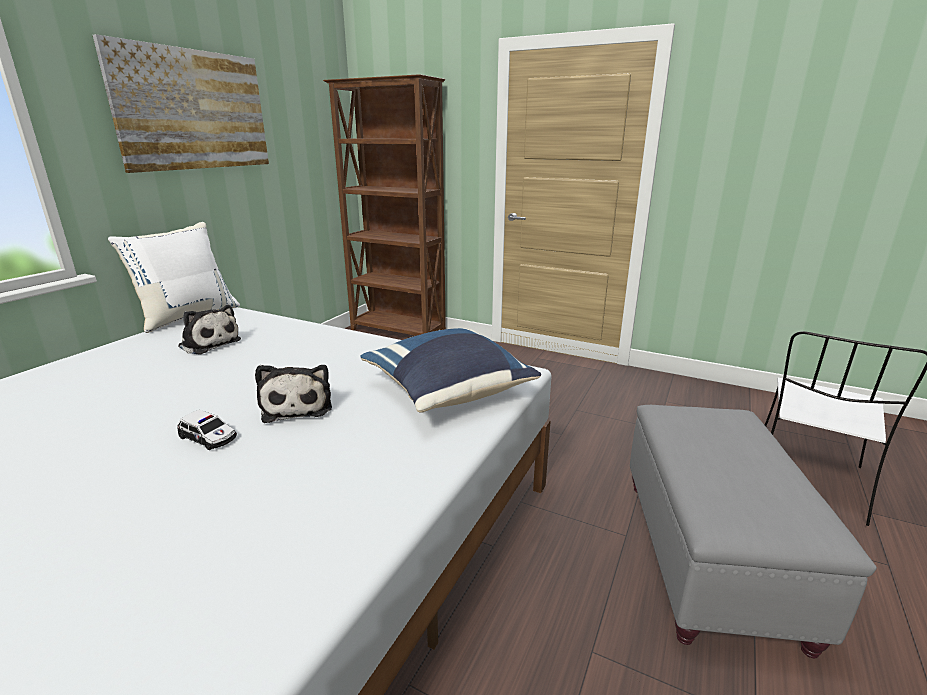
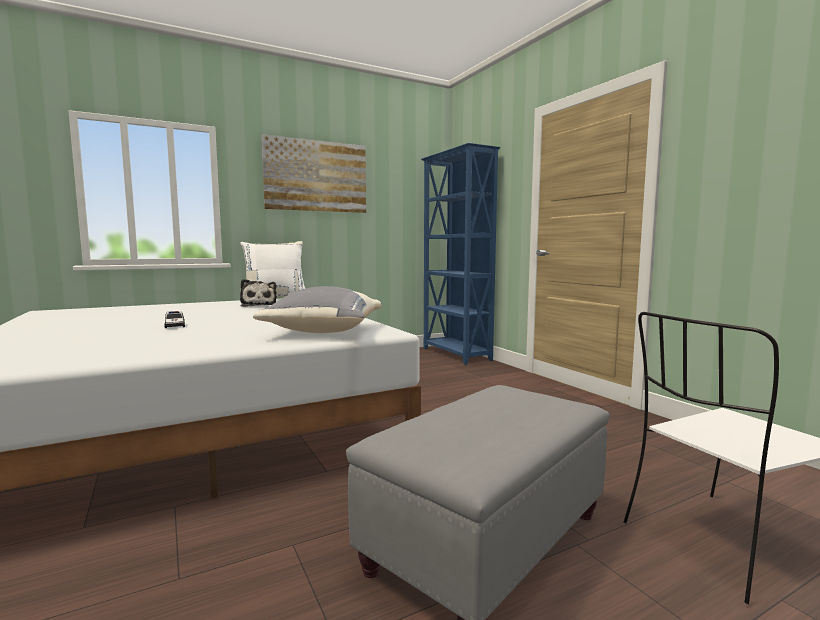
camera: 35 degrees right, 15 degrees down
plush toy [255,365,332,423] -> none
brown bookcase [323,74,446,336] -> blue bookcase [421,143,500,365]
blue pillow [360,328,541,413] -> grey pillow [253,286,382,333]

